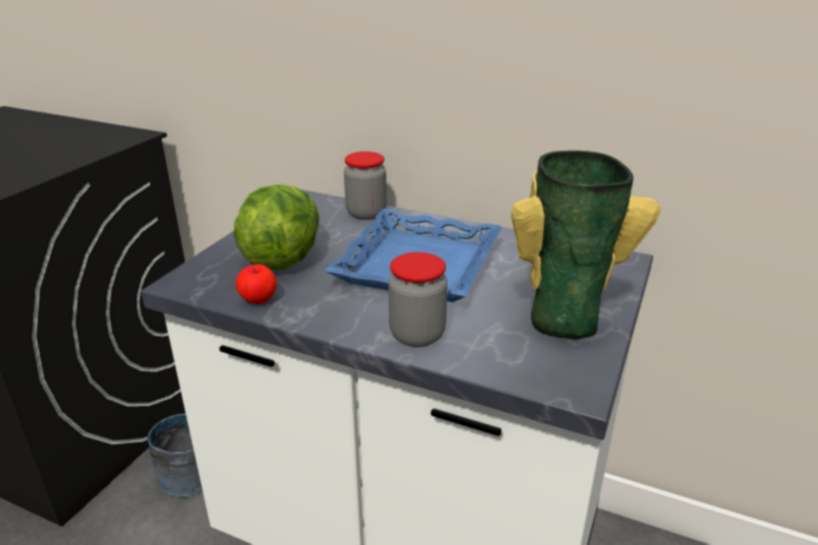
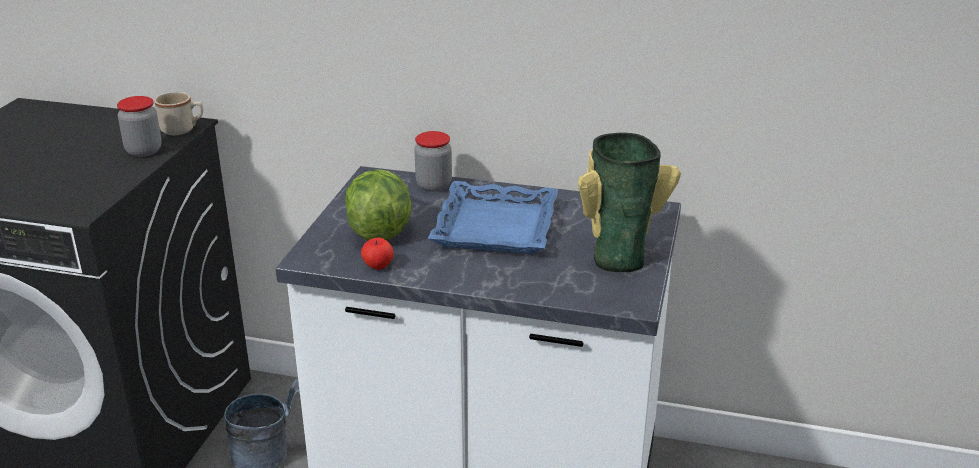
camera: 10 degrees left, 0 degrees up
jar [388,252,447,347] -> jar moved to [117,96,162,157]
none -> beige mug [154,92,203,135]

